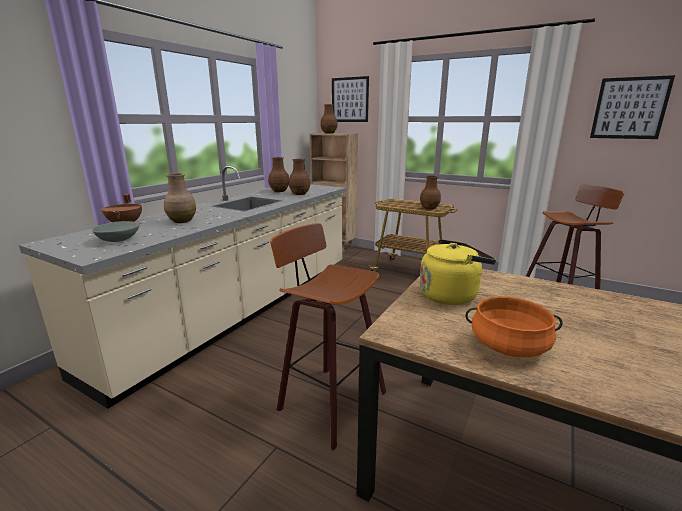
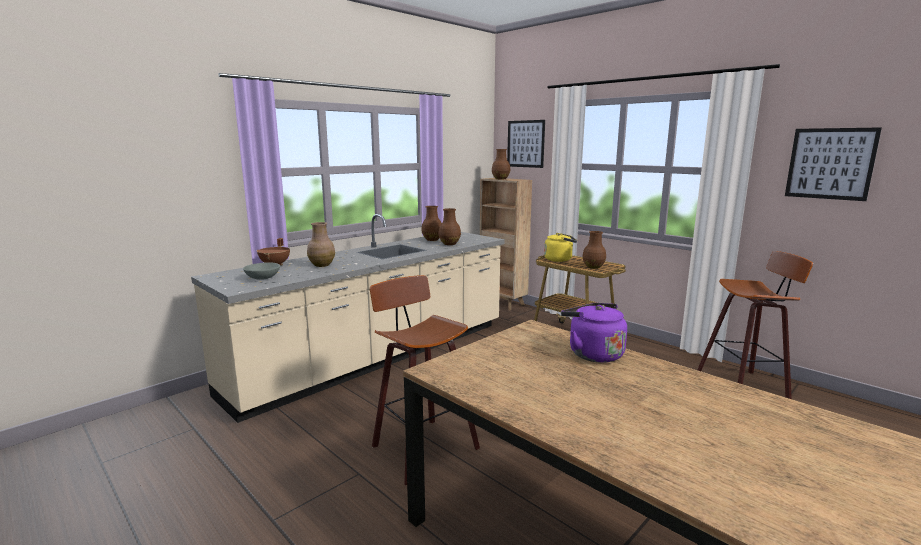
camera: 15 degrees right, 5 degrees down
yellow kettle [420,239,496,305] -> yellow kettle moved to [544,233,577,262]
orange cooking pot [465,296,563,357] -> none
none -> purple kettle [561,303,627,363]

